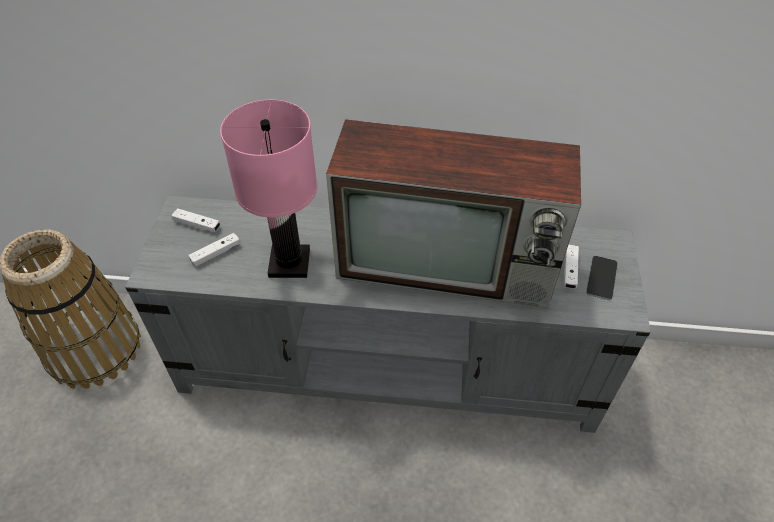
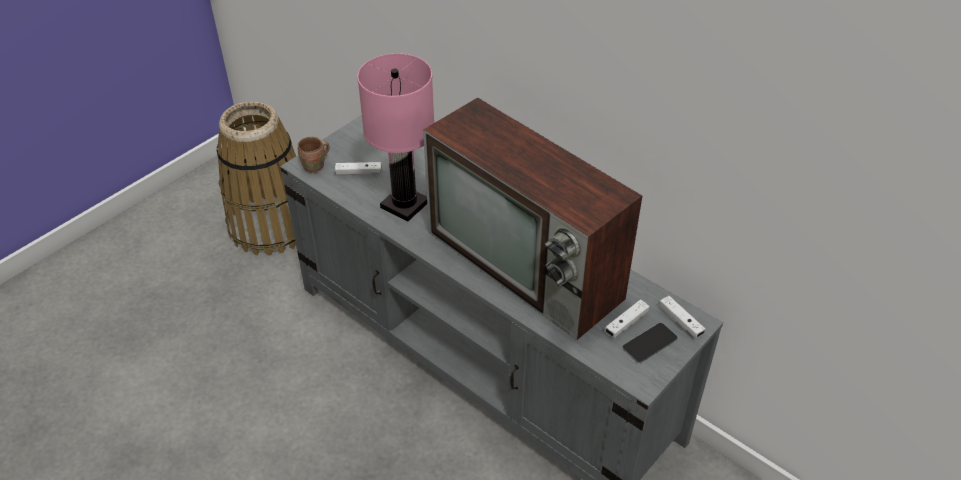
camera: 35 degrees right, 5 degrees down
white game controller [171,208,220,232] -> white game controller moved to [659,296,705,338]
none -> brown mug [298,137,330,173]

